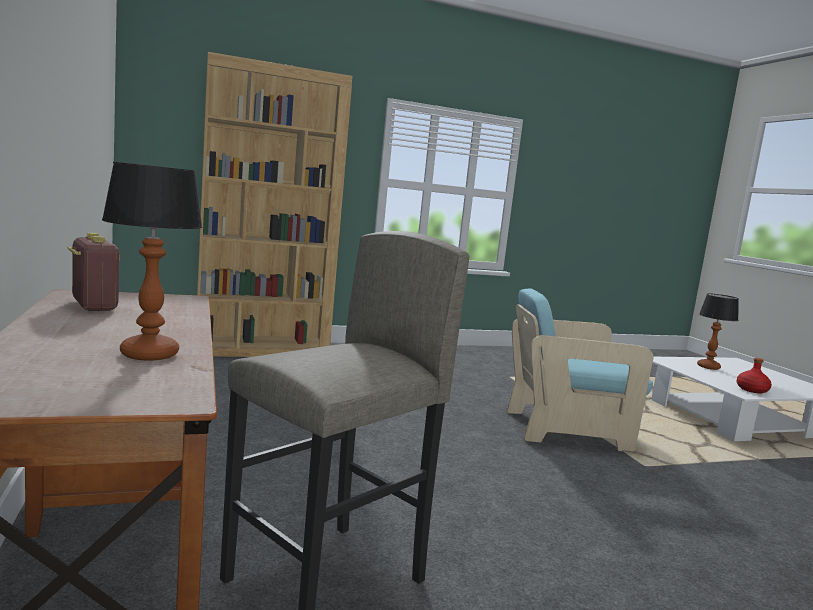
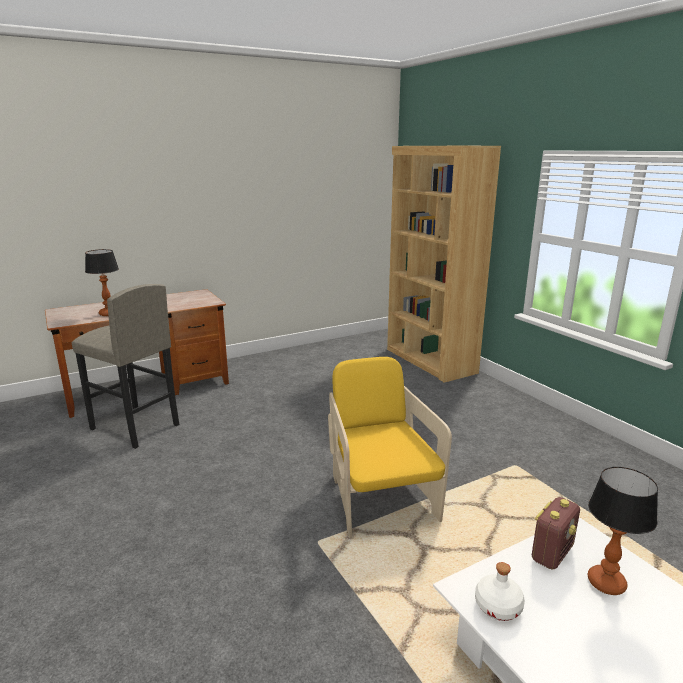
camera: 80 degrees right, 10 degrees up
radio [67,233,120,311] -> radio moved to [532,497,580,570]
turquoise armchair [507,288,654,452] -> yellow armchair [328,357,452,538]
red bottle [737,358,772,394] -> white bottle [475,562,525,621]

